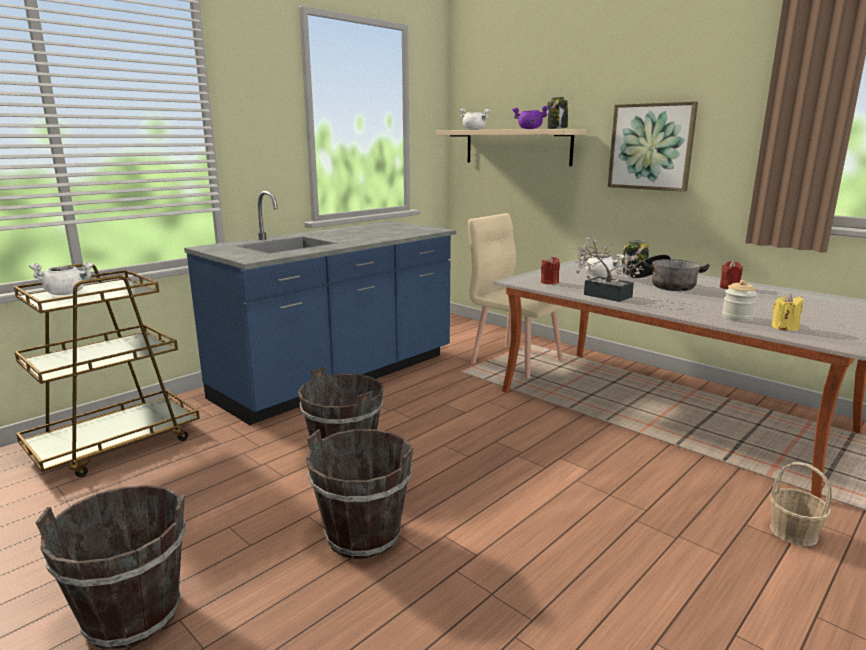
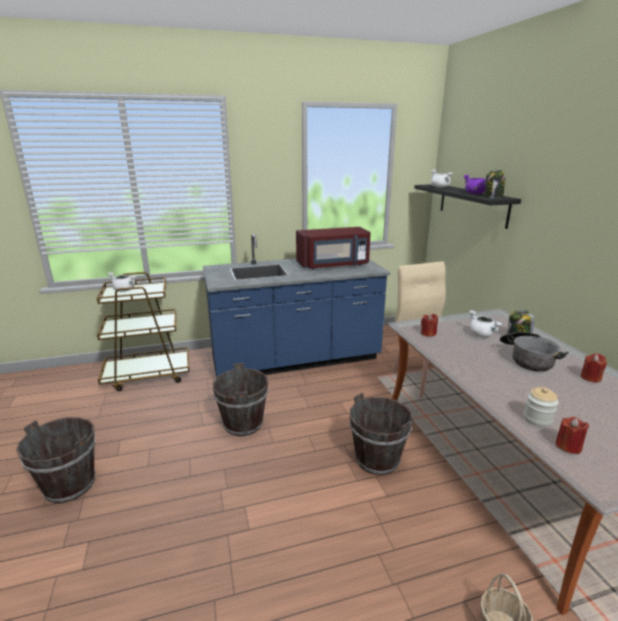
camera: 30 degrees right, 5 degrees up
brown bucket [306,429,413,559] -> brown bucket moved to [350,393,413,475]
beige shelf [437,129,586,166] -> black shelf [414,184,521,229]
potted plant [574,236,644,302] -> none
picture [608,101,698,192] -> none
yellow candle [771,294,803,331] -> red candle [556,417,589,454]
none -> red microwave [296,227,371,269]

